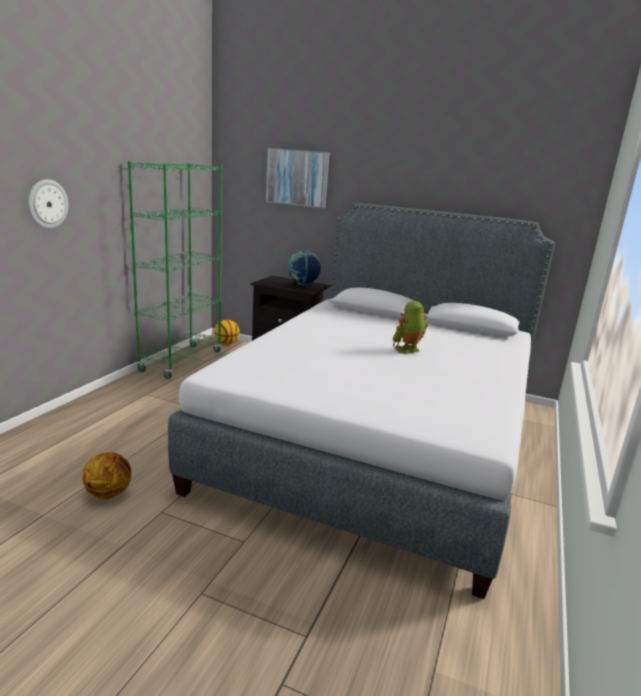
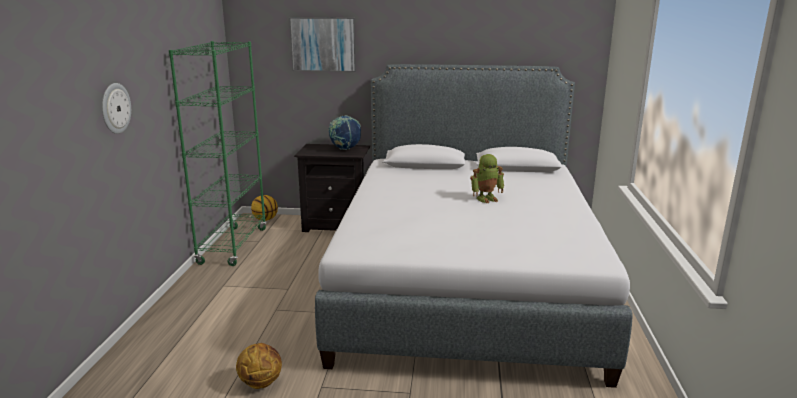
camera: 15 degrees left, 0 degrees up
toy robot [393,301,428,354] -> toy robot turned 150 degrees counterclockwise [470,154,504,203]

